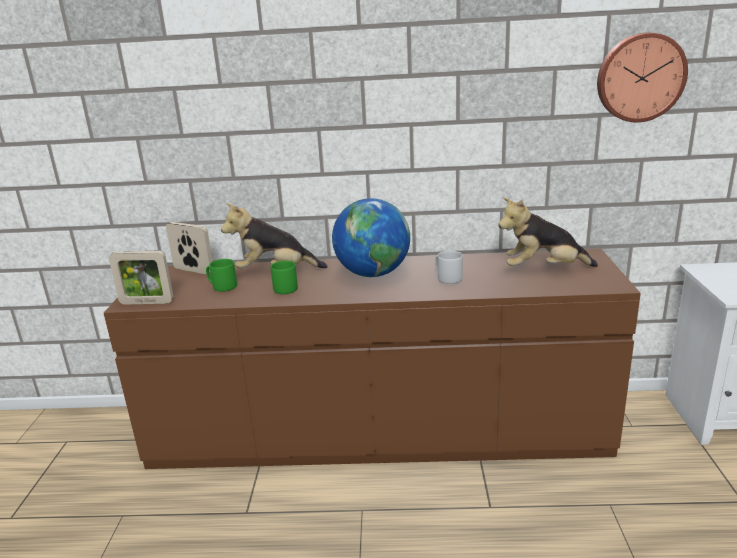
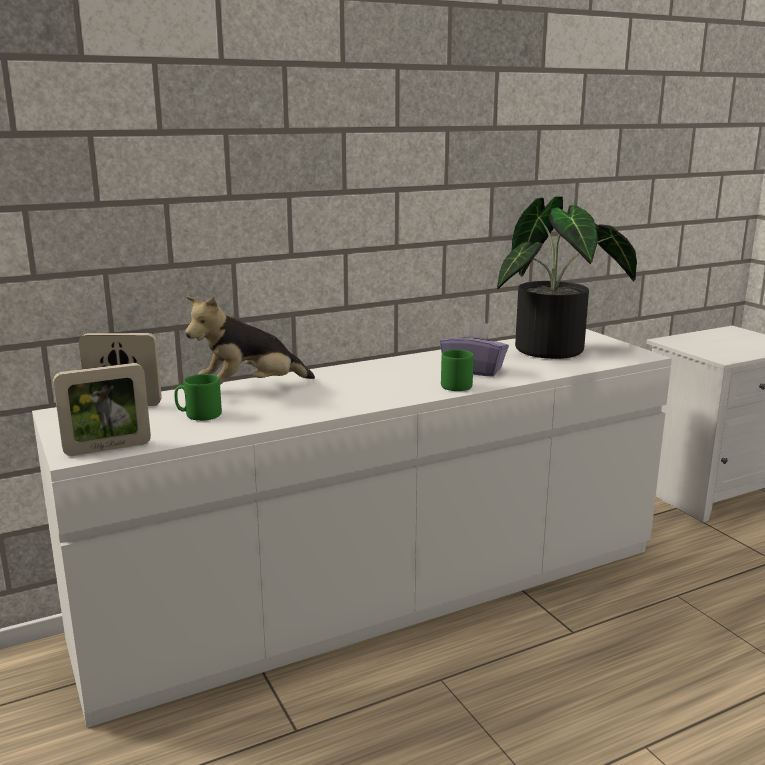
camera: 30 degrees left, 5 degrees down
brown dresser [104,249,641,469] -> white dresser [32,329,672,728]
green mug [271,261,298,294] -> green mug moved to [441,350,474,391]
globe [332,198,410,277] -> none
grey mug [435,251,463,284] -> purple tissue box [440,321,509,376]
plush toy [498,197,598,267] -> potted plant [497,196,637,359]
wall clock [597,33,688,122] -> none

